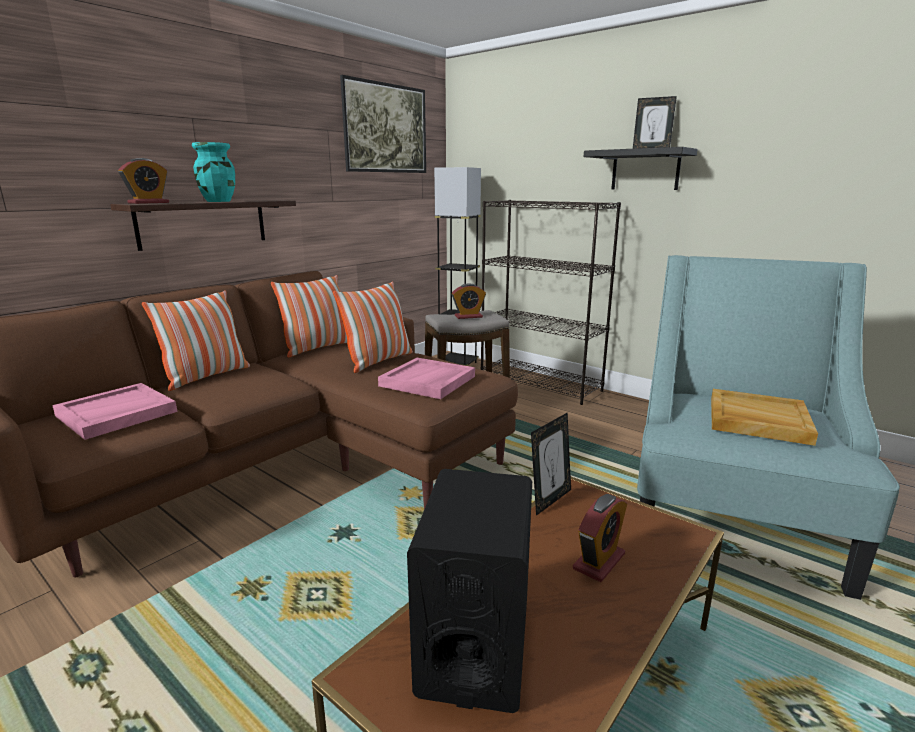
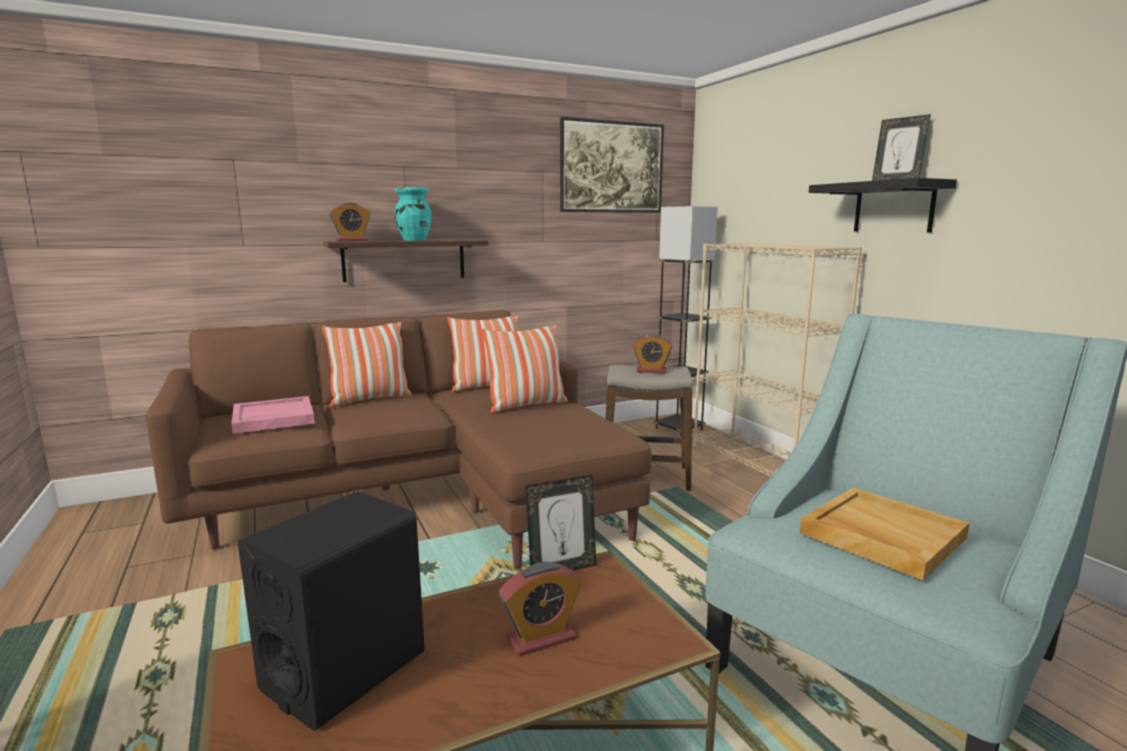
camera: 25 degrees right, 5 degrees down
pink tray [378,358,475,399] -> none
black bookcase [480,200,621,405] -> beige bookcase [693,243,862,477]

